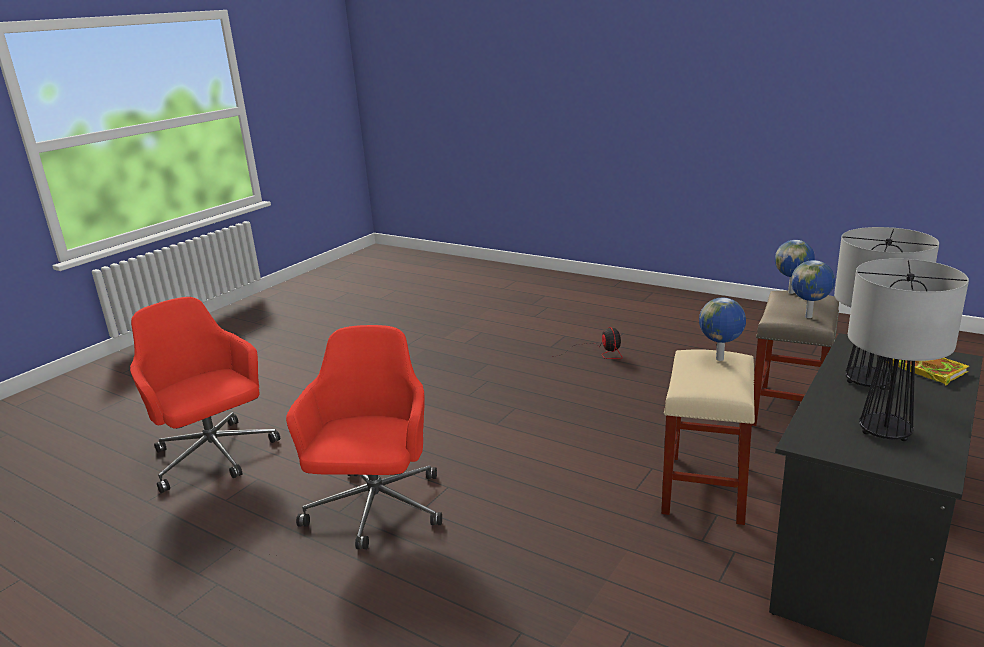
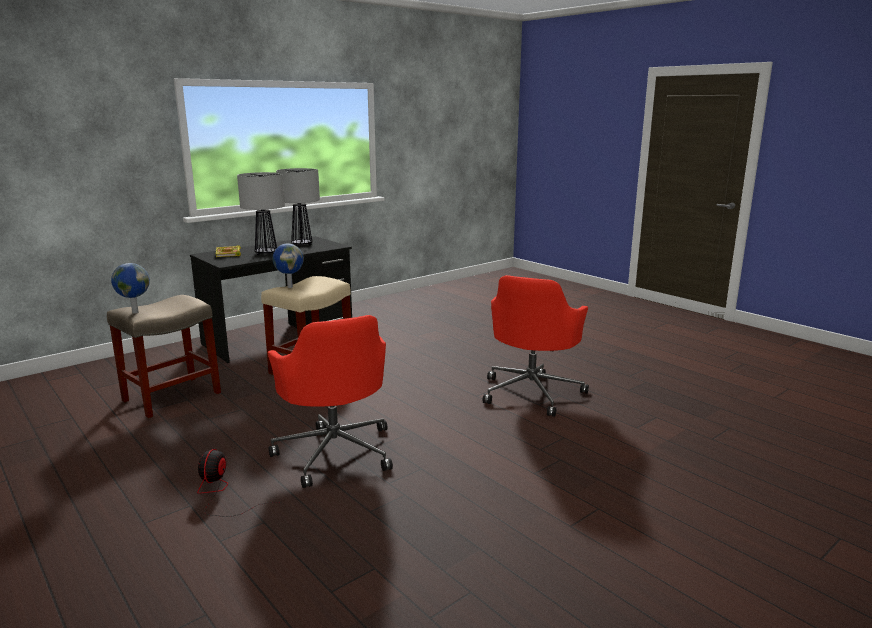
camera: 165 degrees left, 5 degrees down
red office chair [130,297,280,493] -> red office chair moved to [267,315,393,488]
globe [791,260,835,318] -> none

